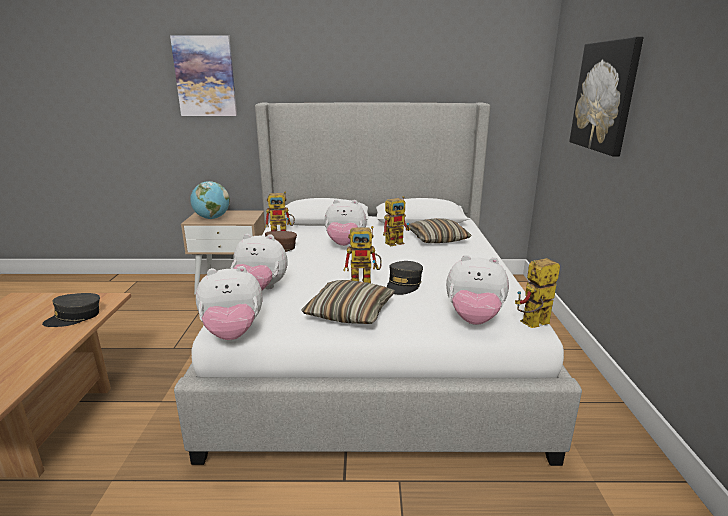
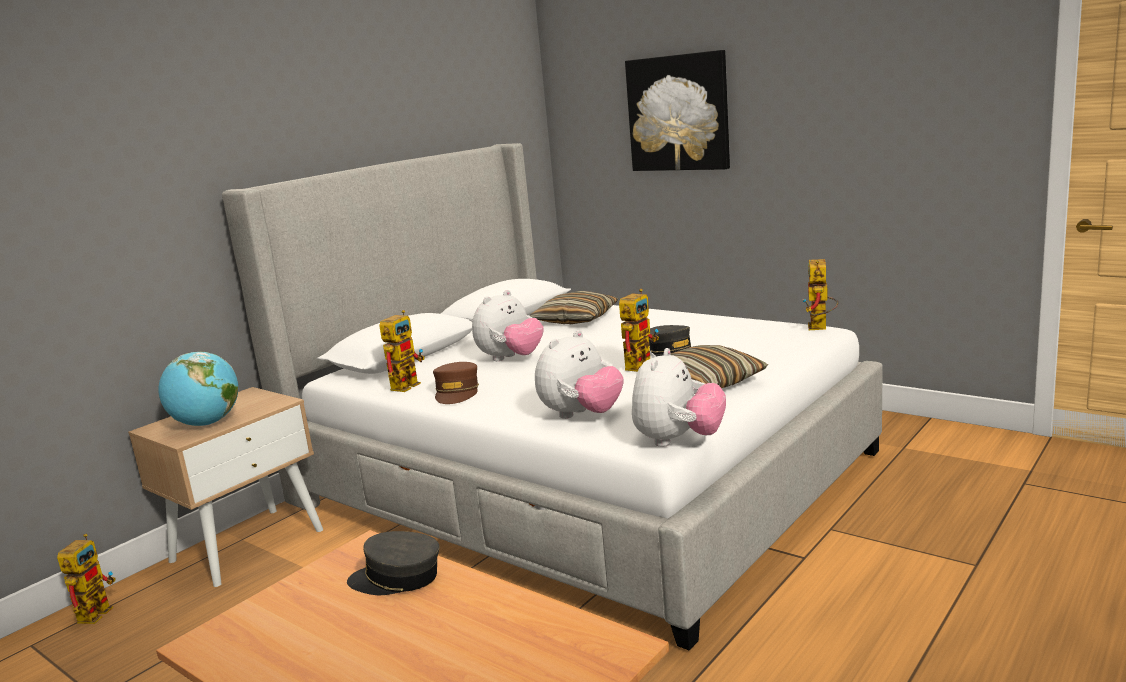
camera: 50 degrees left, 5 degrees down
grey cap [42,293,100,327] -> grey cap turned 90 degrees clockwise [347,531,440,595]
picture [170,35,237,116] -> none
toy robot [383,196,410,246] -> toy robot moved to [57,534,115,624]
plush toy [446,255,509,325] -> none

